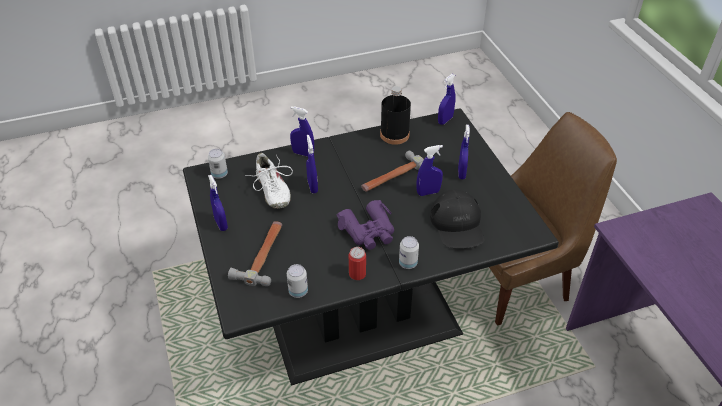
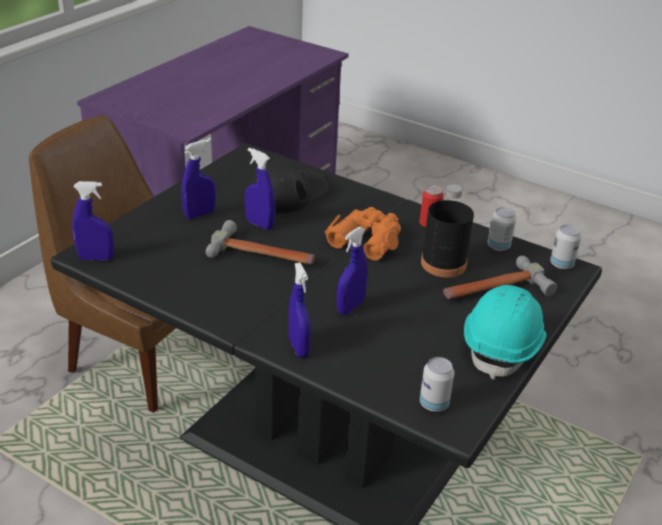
camera: 130 degrees left, 10 degrees down
blue spray bottle [208,175,228,231] -> turquoise hard hat [464,285,547,380]
white shoe [245,153,293,209] -> none
purple binoculars [337,200,394,250] -> orange binoculars [325,207,401,261]
black bottle [380,86,411,145] -> black bottle moved to [421,184,474,278]
can [399,236,419,269] -> can moved to [550,224,581,270]

